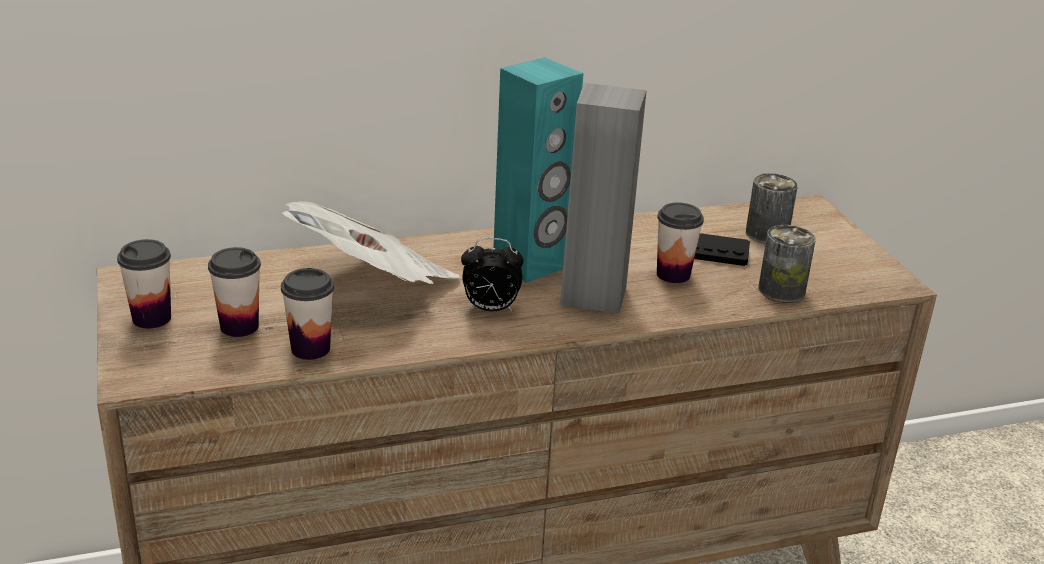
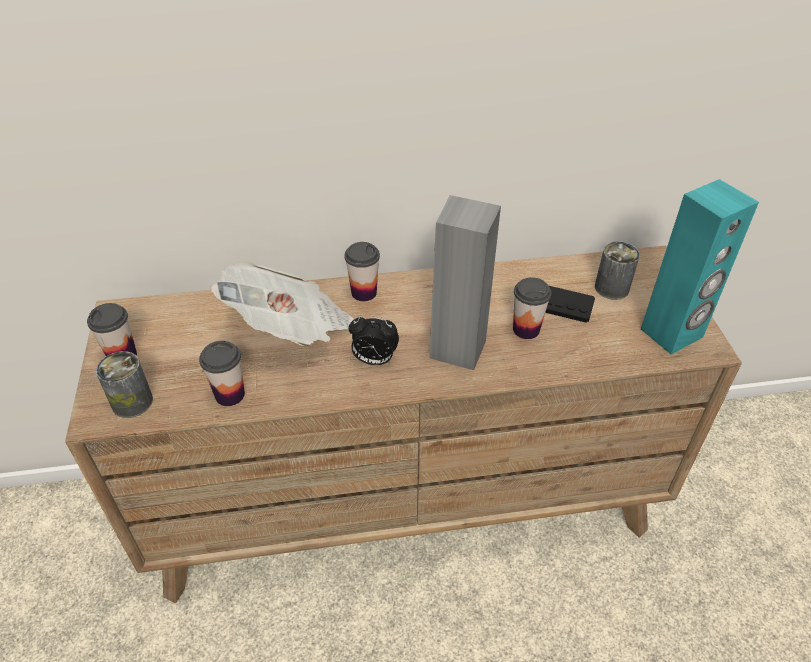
camera: 10 degrees right, 15 degrees up
cup [208,247,261,337] -> cup moved to [345,242,380,301]
turquoise speaker [493,58,584,283] -> turquoise speaker moved to [641,179,759,354]
can [758,225,816,303] -> can moved to [96,351,153,418]

